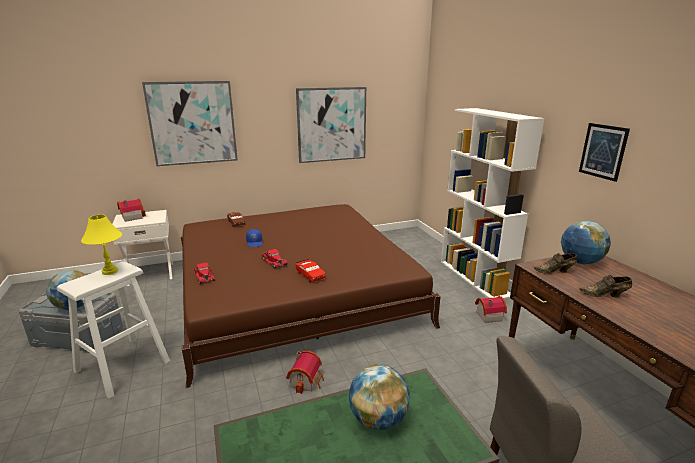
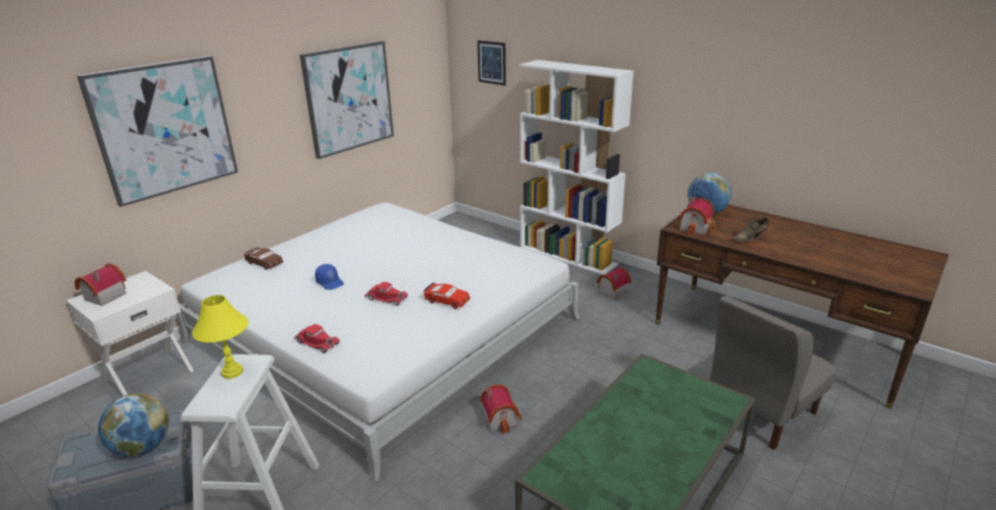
camera: 30 degrees left, 5 degrees up
brown bed [181,204,441,388] -> white bed [176,202,580,482]
globe [349,364,410,430] -> none
brown shoe [534,253,577,274] -> toy house [679,197,716,235]
picture [579,123,630,182] -> picture moved to [477,40,506,86]

